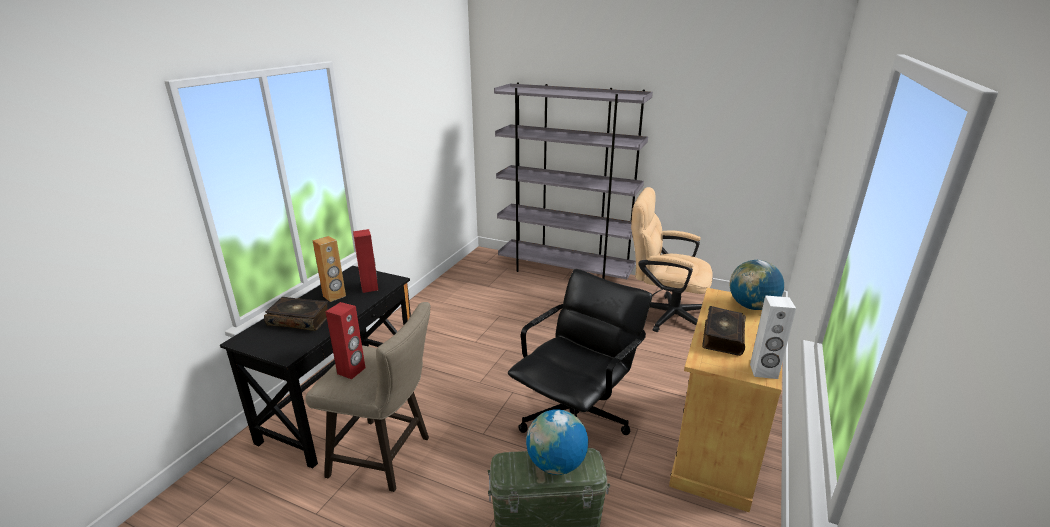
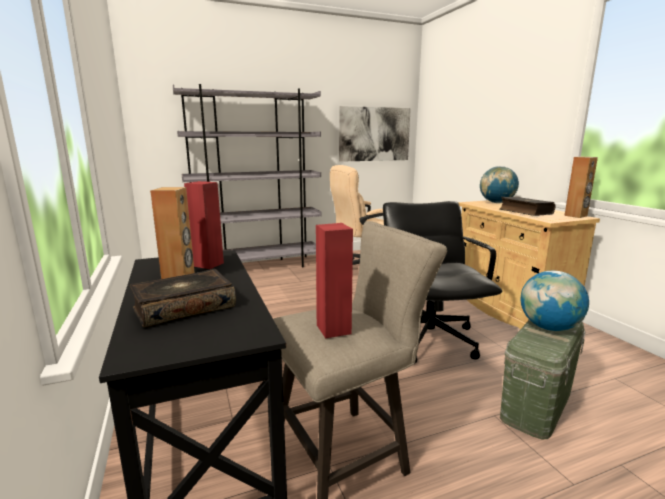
camera: 45 degrees left, 10 degrees down
white speaker [750,295,796,379] -> brown speaker [564,157,598,218]
none -> picture [339,106,411,162]

